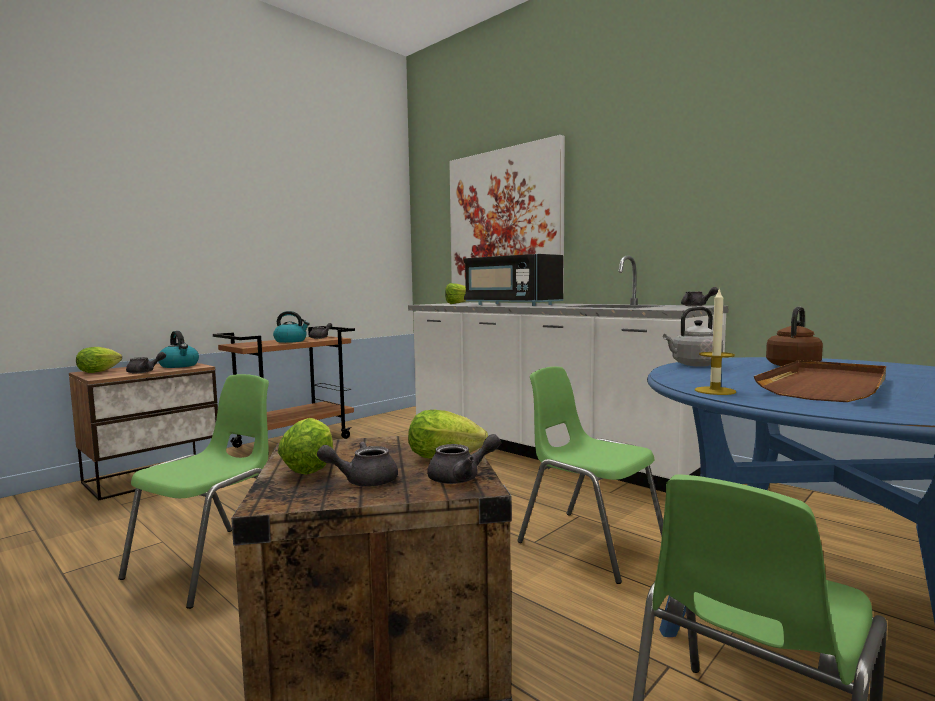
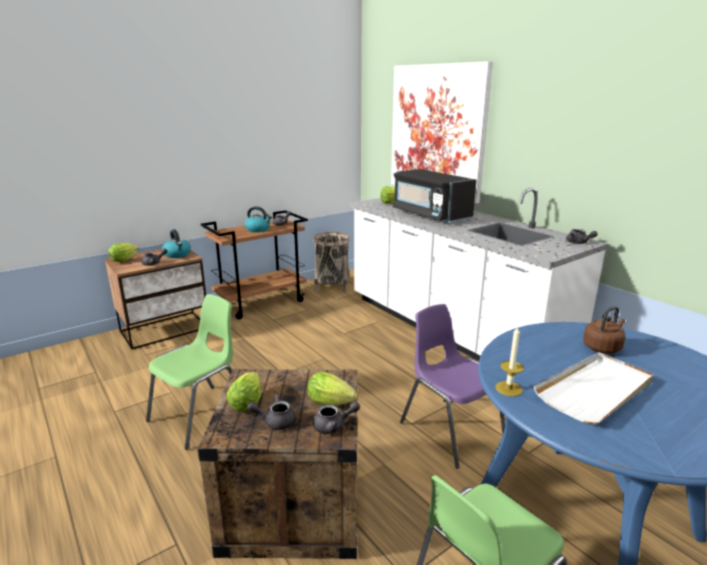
camera: 10 degrees right, 15 degrees up
green chair [517,366,663,584] -> purple chair [400,304,505,469]
grey kettle [663,307,723,367] -> none
brown tray [754,360,886,402] -> white tray [534,352,653,424]
none -> basket [313,232,350,292]

